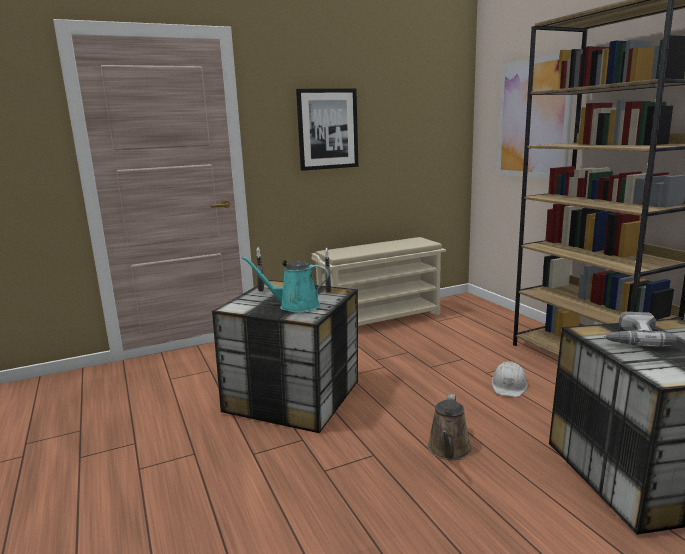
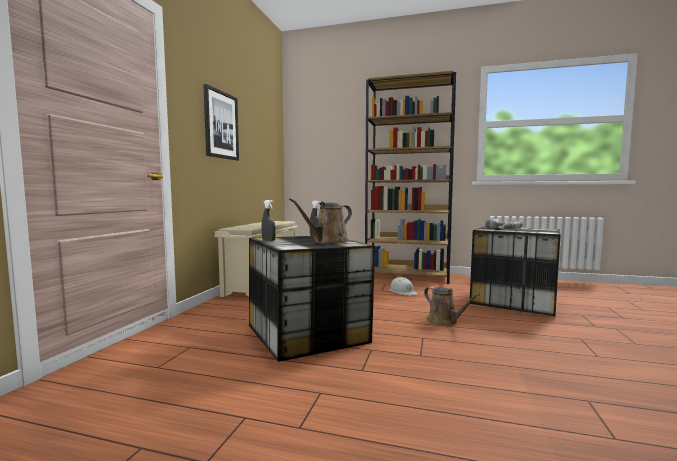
camera: 50 degrees left, 10 degrees down
turquoise watering can [241,256,329,312] -> brown watering can [289,198,352,244]
picture [497,54,573,179] -> none

